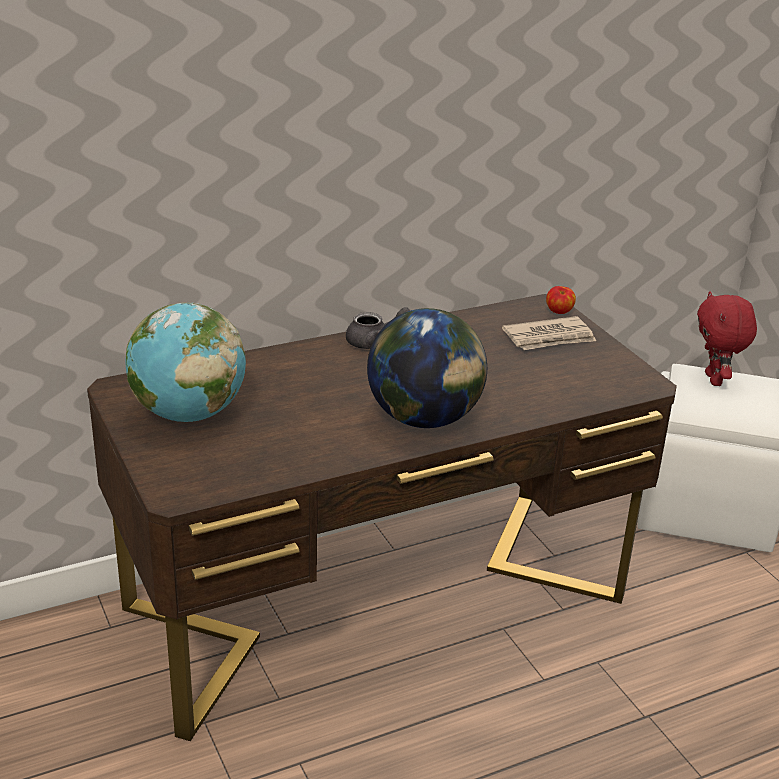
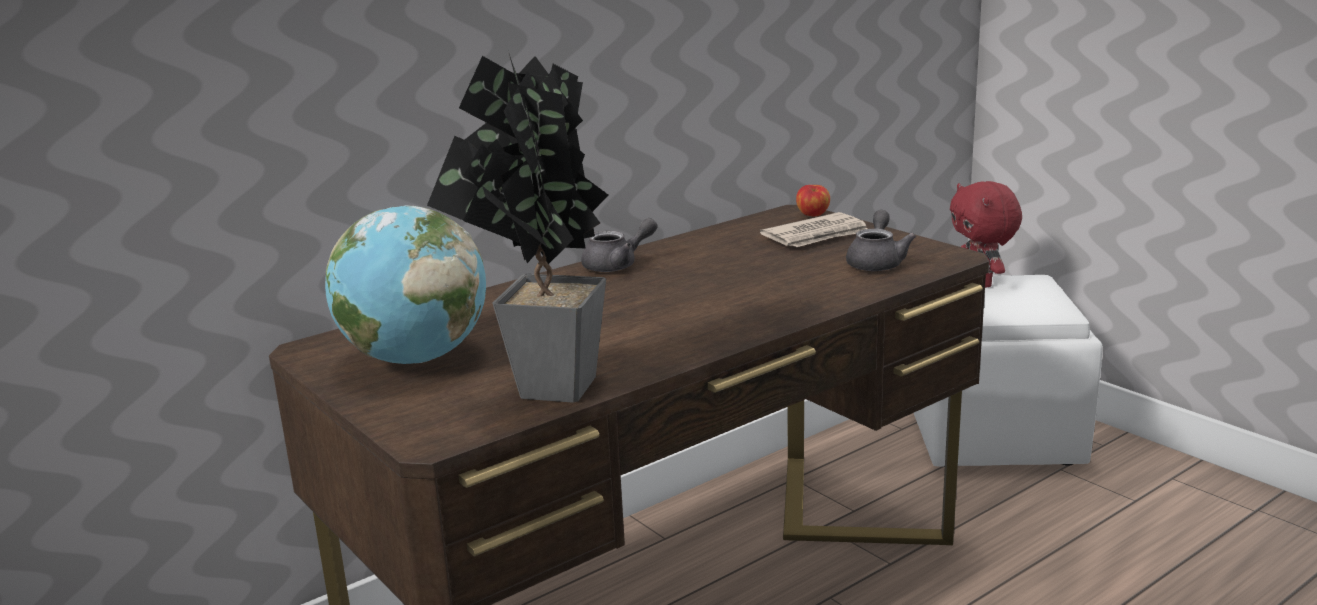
camera: 10 degrees left, 10 degrees down
globe [367,308,487,428] -> none
none -> potted plant [427,54,608,403]
none -> grey teapot [846,210,916,271]

